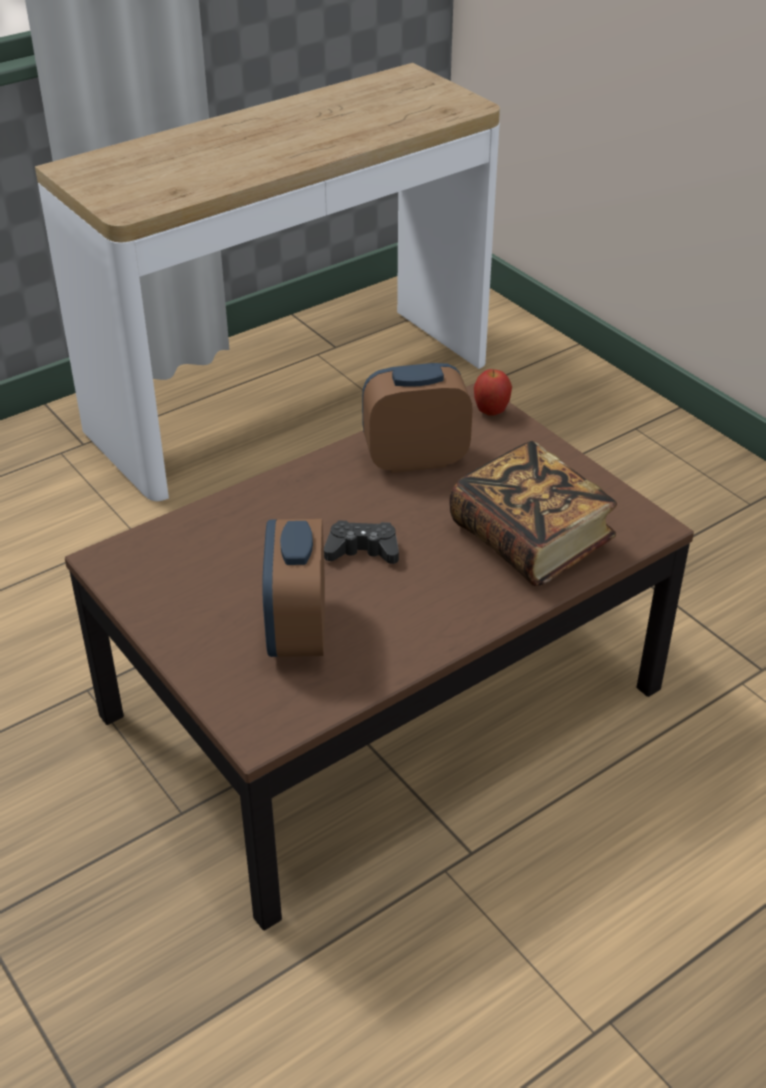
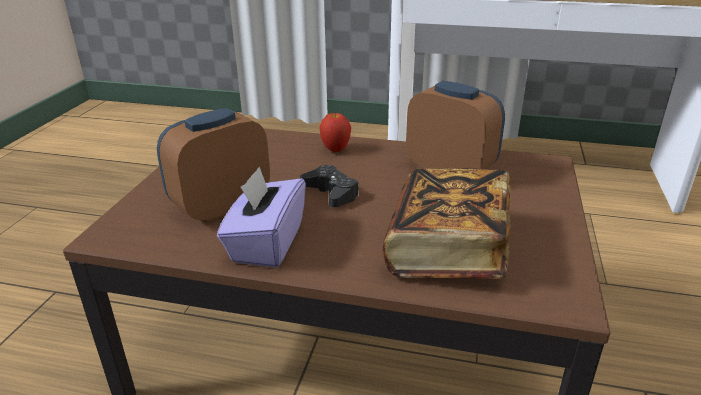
camera: 50 degrees right, 10 degrees down
apple [474,369,512,416] -> apple moved to [319,113,351,152]
none -> purple tissue box [217,167,306,268]

